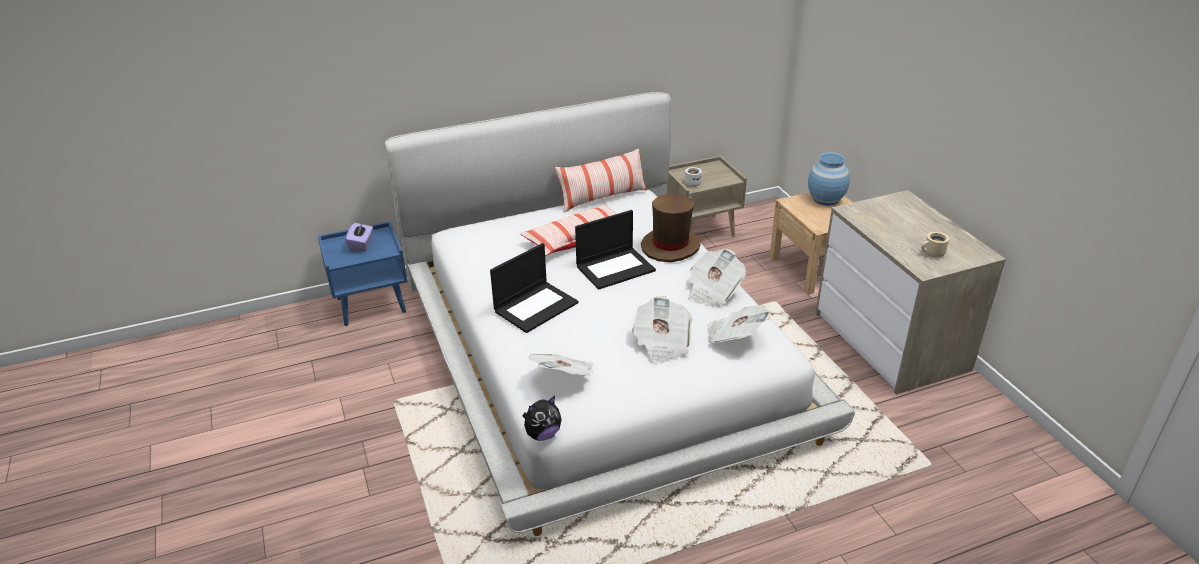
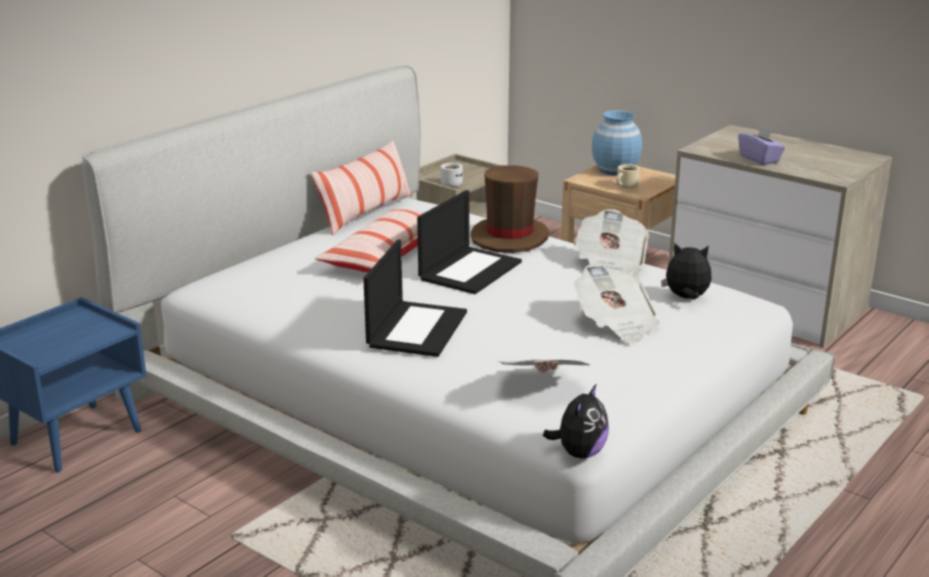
camera: 30 degrees left, 10 degrees down
purple tissue box [346,222,373,252] -> purple tissue box moved to [738,125,785,165]
newspaper [707,305,771,343] -> plush toy [661,243,712,299]
beige mug [921,232,949,257] -> beige mug moved to [616,164,640,189]

